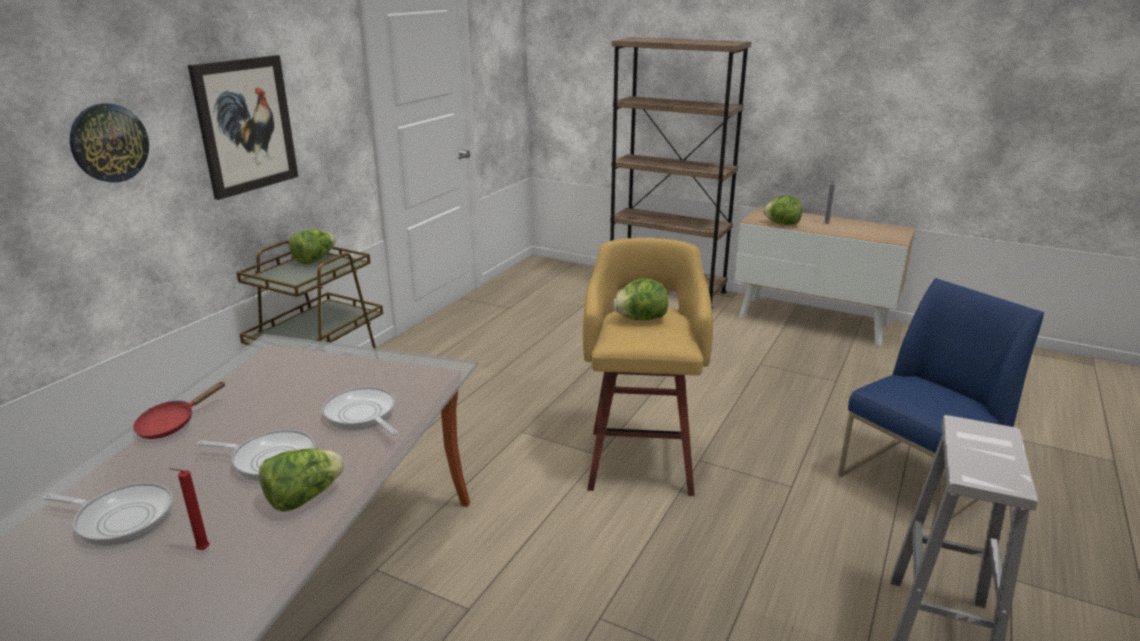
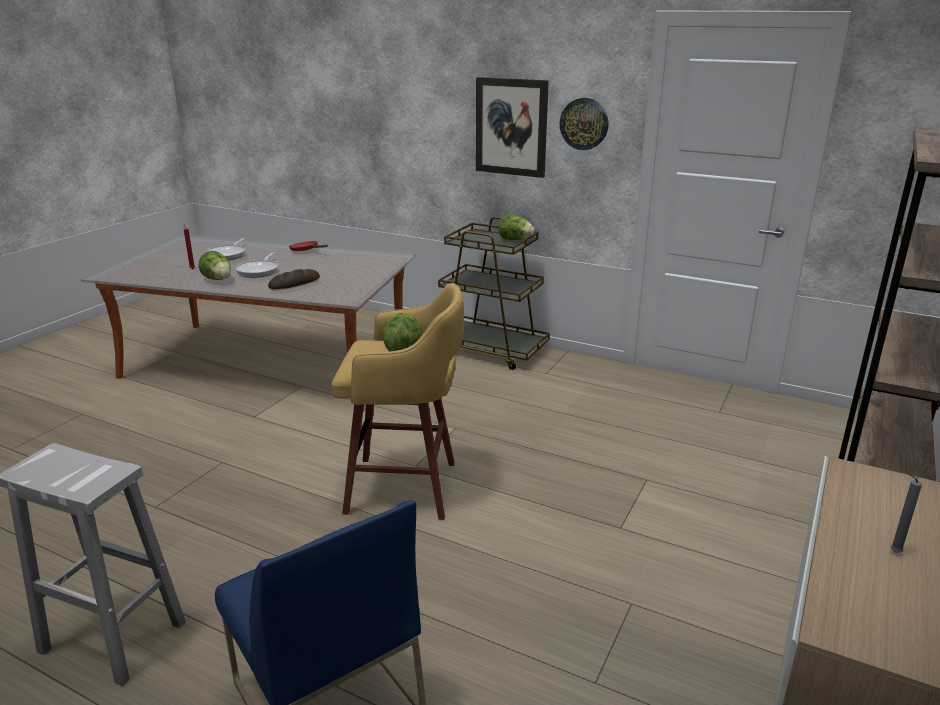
camera: 90 degrees right, 0 degrees up
wall clock [70,103,149,183] -> wall clock moved to [560,98,608,150]
frying pan [322,387,399,435] -> bread [268,269,320,289]
lettuce [764,196,802,225] -> none

